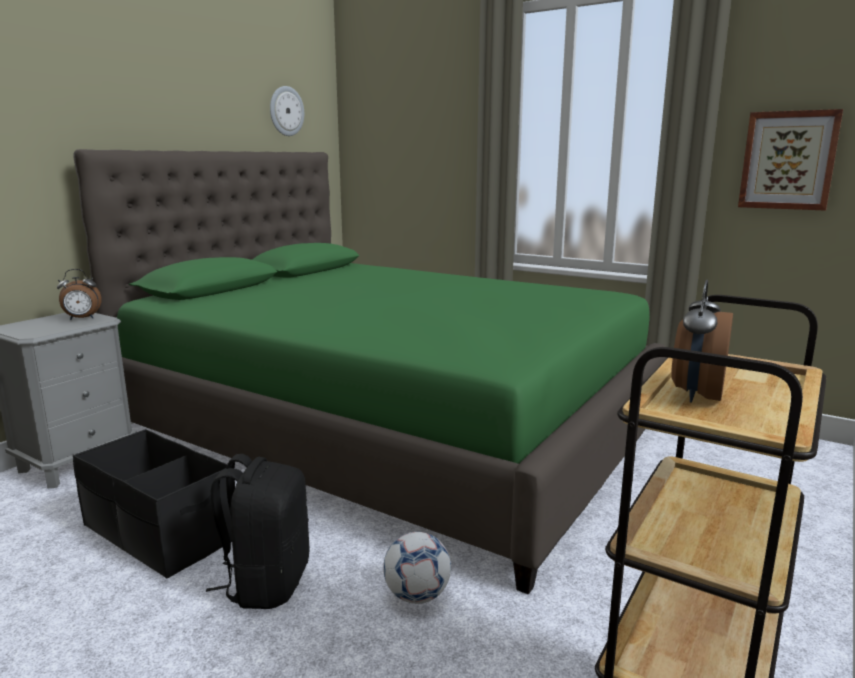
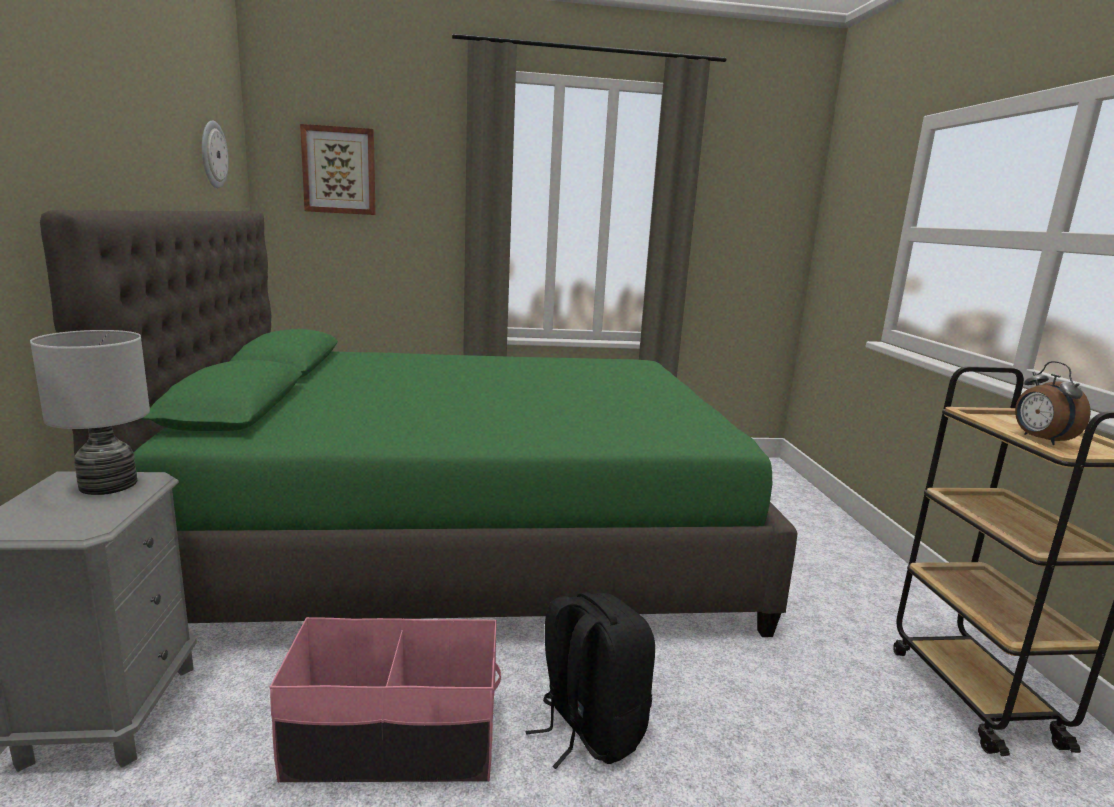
camera: 40 degrees left, 0 degrees up
alarm clock [57,269,102,320] -> grey table lamp [30,330,150,495]
black storage box [73,429,232,579] -> pink storage box [269,617,501,783]
football [383,532,451,604] -> none
picture [738,109,843,211] -> picture moved to [300,124,376,215]

